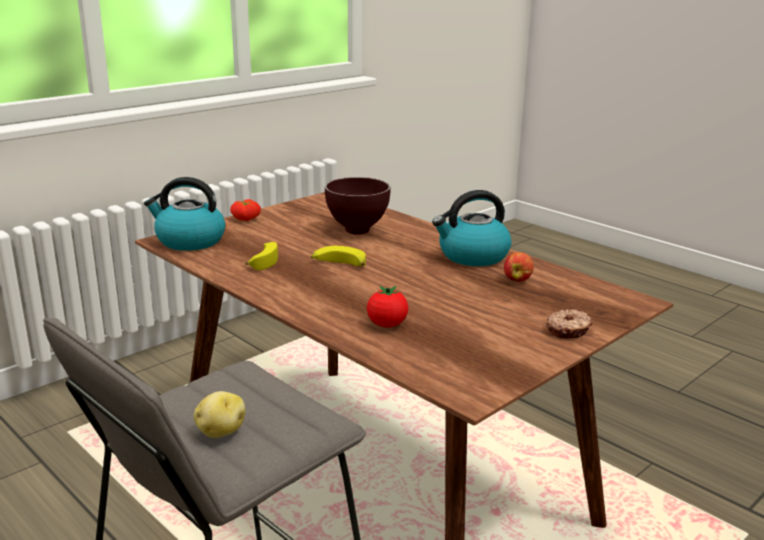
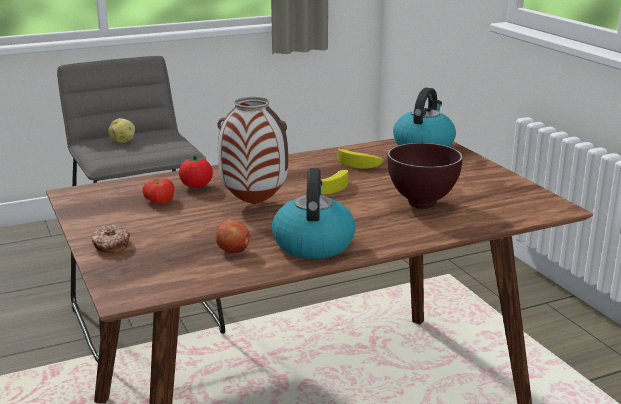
camera: 110 degrees right, 0 degrees up
tomato [230,199,261,221] -> tomato moved to [142,178,175,204]
none -> vase [218,97,288,204]

